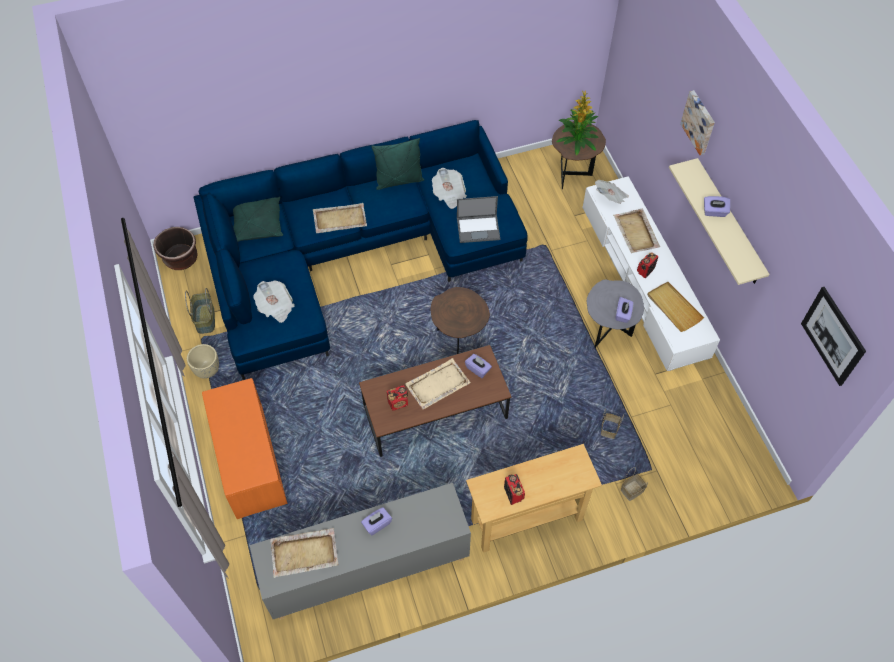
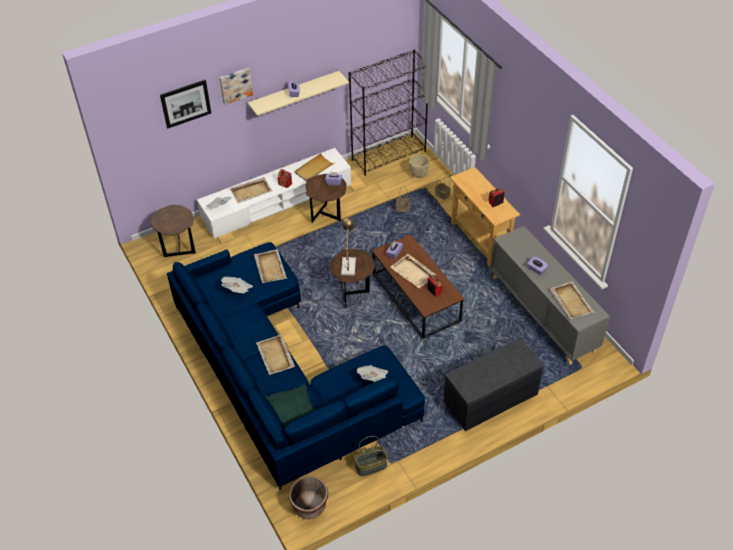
camera: 100 degrees left, 10 degrees down
beige planter [187,344,219,379] -> beige planter moved to [409,154,430,178]
orange bench [202,378,288,519] -> grey bench [444,338,544,431]
green pillow [371,138,424,190] -> none
laptop [457,196,500,243] -> beige tray [254,249,287,283]
potted plant [557,90,599,155] -> none
grey side table [587,279,644,348] -> brown side table [305,174,347,223]
picture [801,287,866,386] -> picture moved to [160,80,211,129]
none -> table lamp [341,218,356,275]
none -> black bookcase [349,49,428,176]

